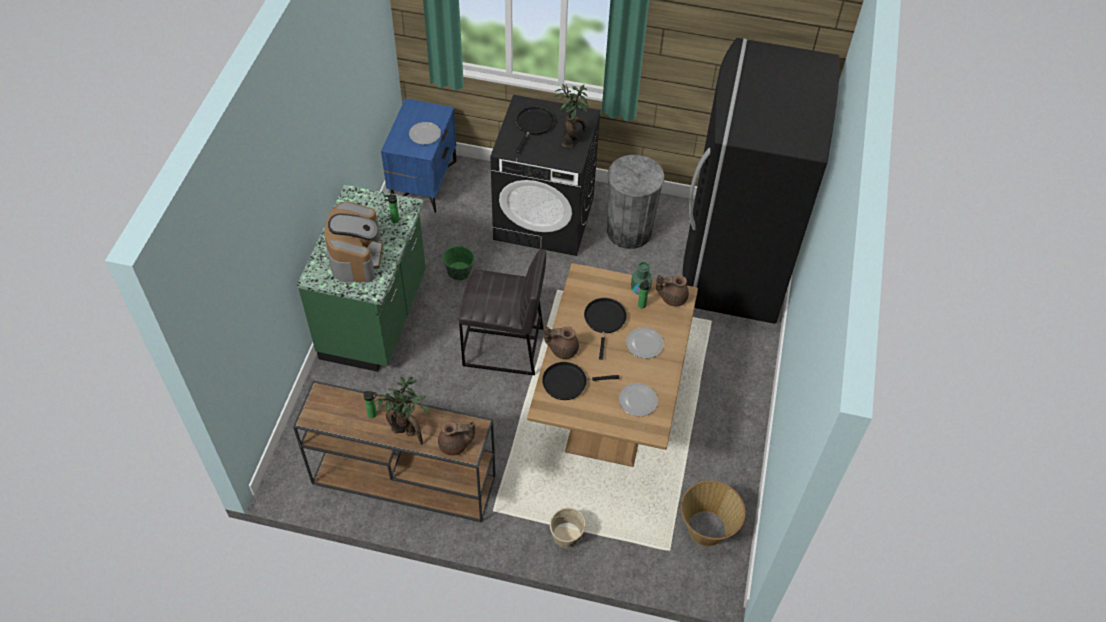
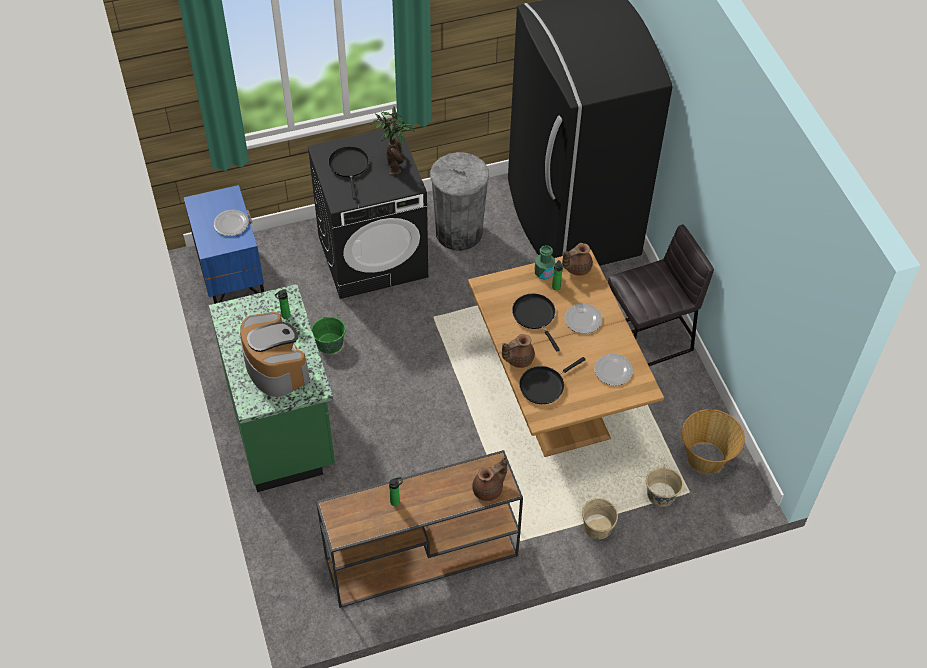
camera: 30 degrees left, 0 degrees up
potted plant [375,376,430,445] -> none
grey stool [459,249,546,375] -> grey stool moved to [608,224,714,366]
none -> beige bucket [646,467,683,507]

